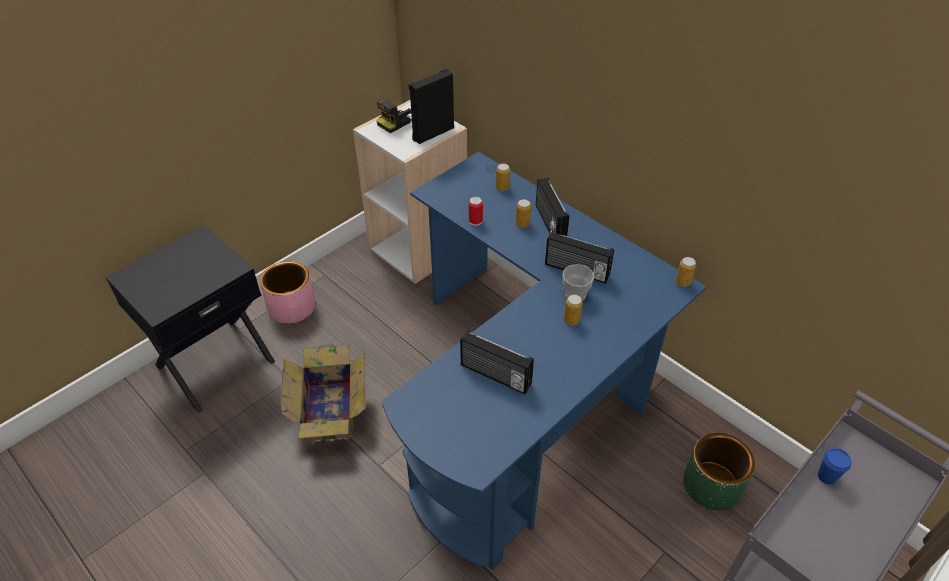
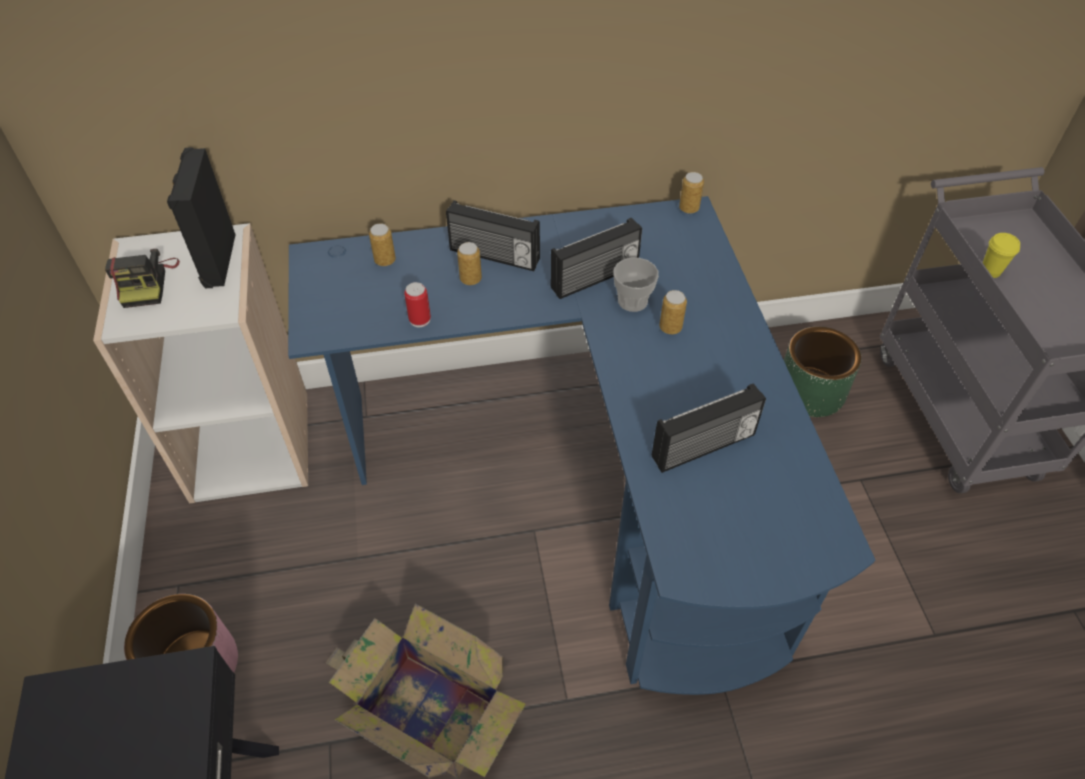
camera: 55 degrees left, 5 degrees up
blue cup [818,448,851,485] -> yellow cup [983,233,1020,278]

